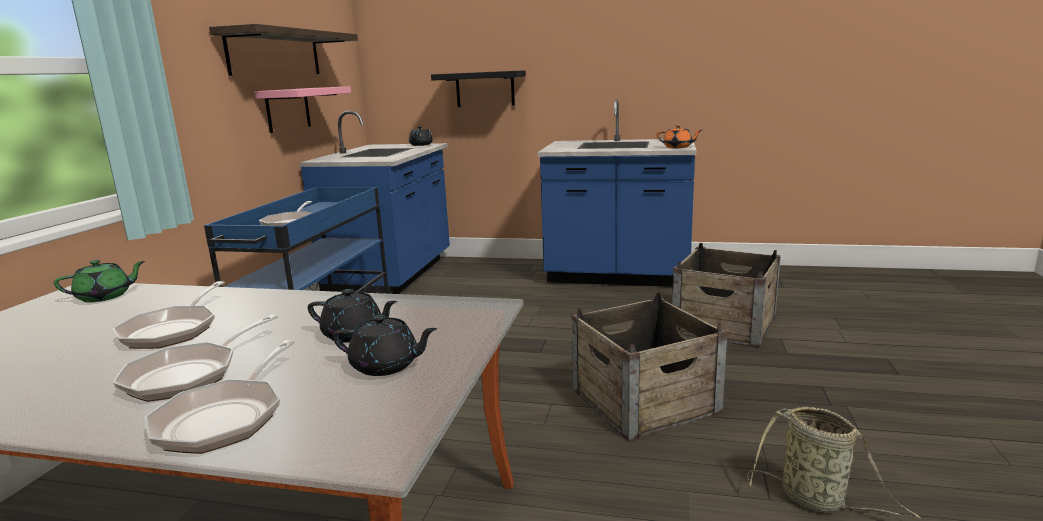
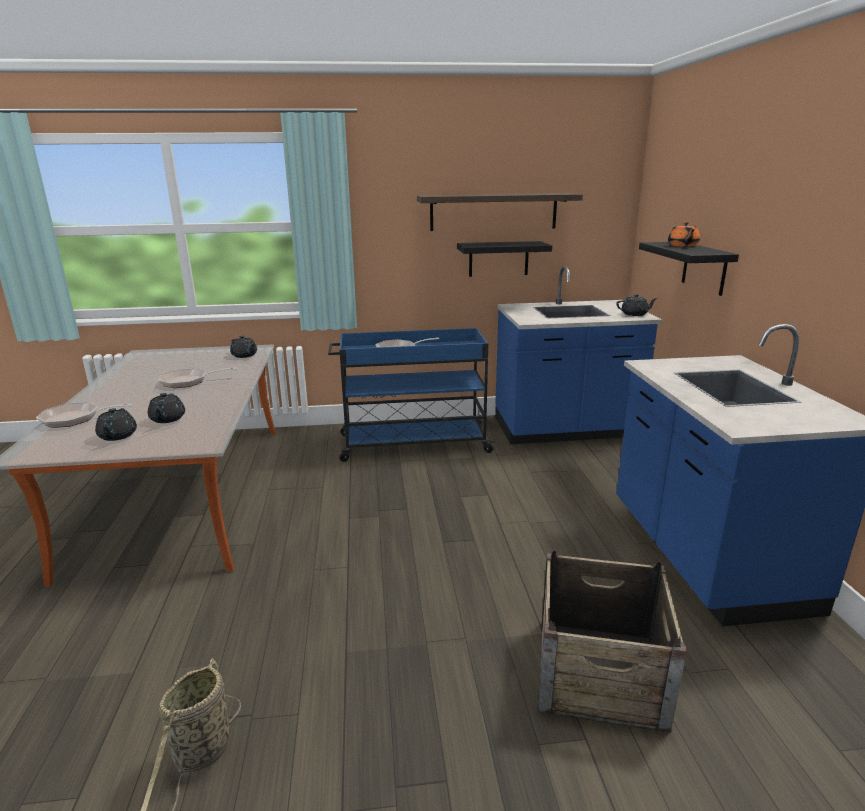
camera: 70 degrees right, 5 degrees up
green teapot [54,260,145,302] -> black teapot [230,336,257,358]
frying pan [112,314,279,402] -> none
pink shelf [254,86,351,133] -> black shelf [457,241,552,277]
crate [572,292,728,442] -> none
orange teapot [656,125,701,148] -> orange teapot moved to [668,222,700,247]

